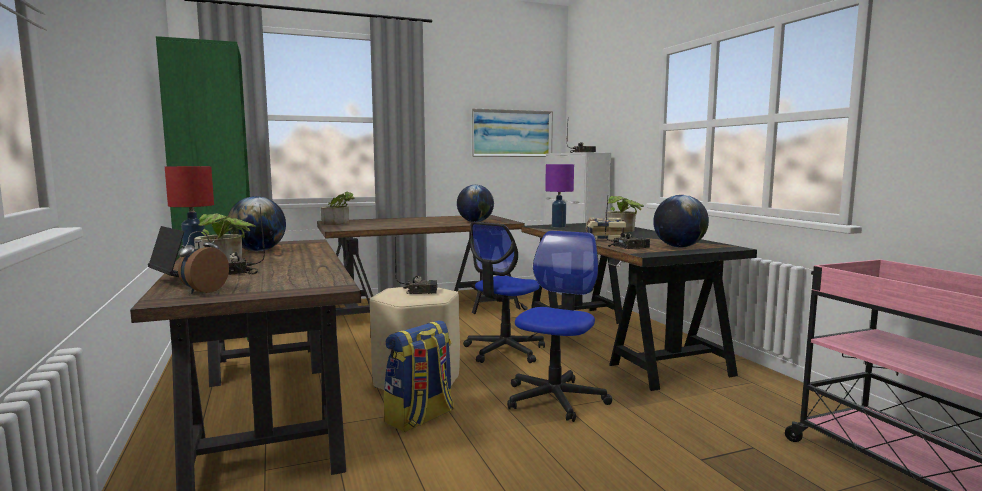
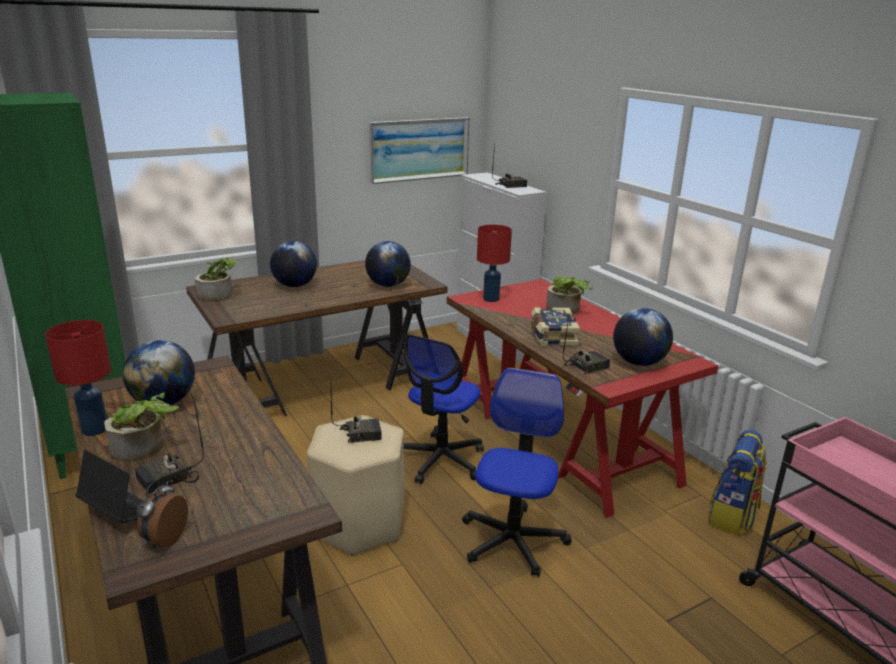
camera: 10 degrees left, 15 degrees up
backpack [384,320,454,432] -> backpack moved to [709,430,766,536]
black desk [521,223,757,391] -> red desk [447,279,718,518]
purple table lamp [545,164,574,228] -> red table lamp [477,225,512,302]
none -> globe [270,241,317,287]

